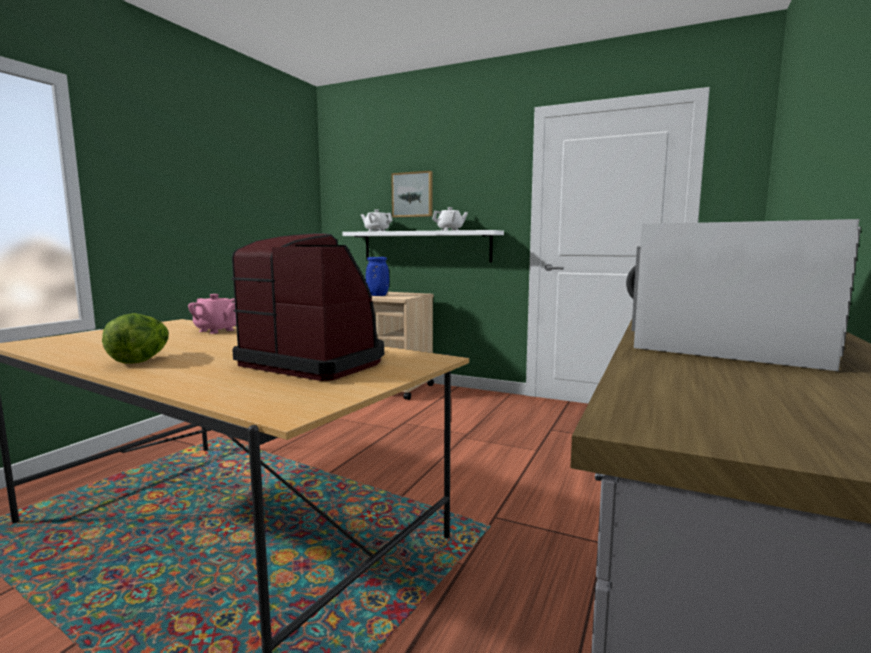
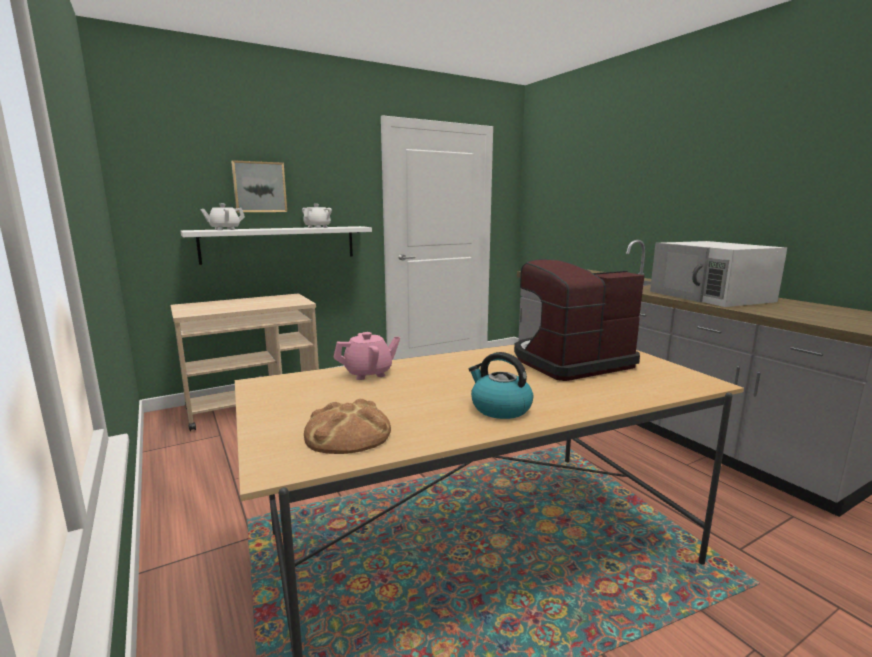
camera: 55 degrees left, 5 degrees up
lettuce [102,313,169,364] -> kettle [469,352,533,419]
blue vase [366,257,389,296] -> none
none -> bread [304,398,391,454]

